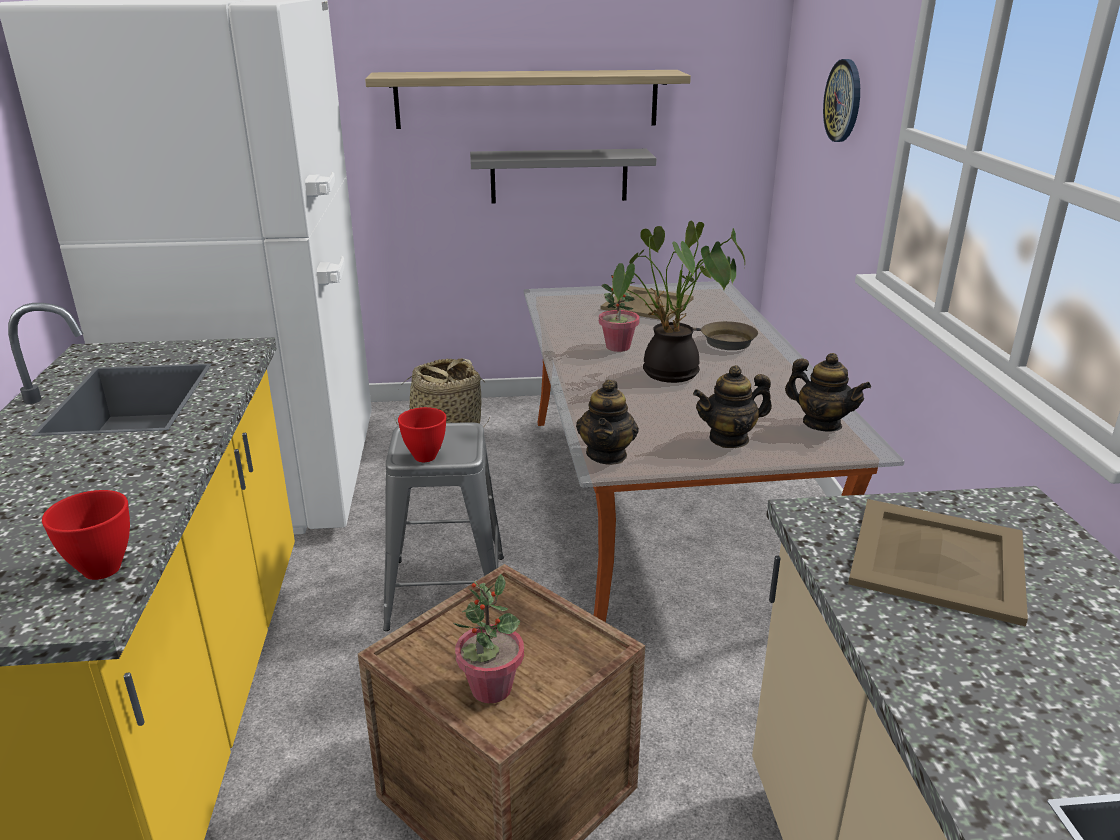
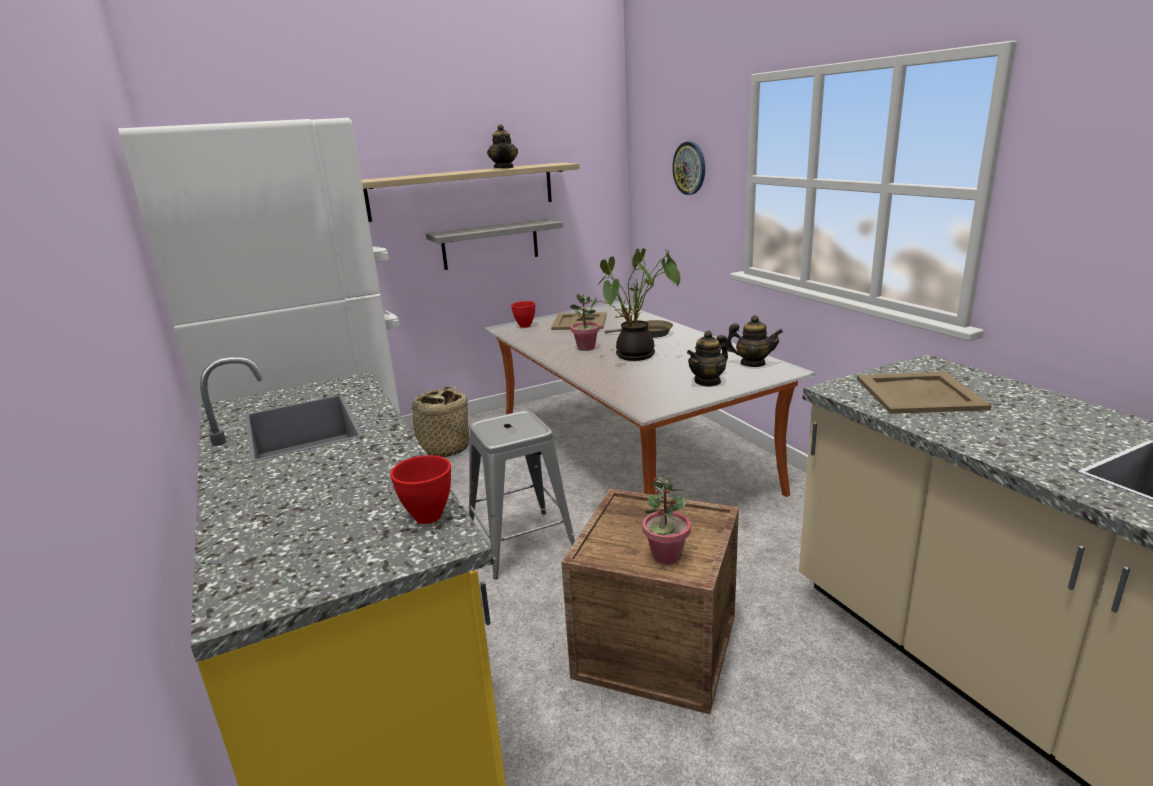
camera: 20 degrees left, 5 degrees down
red bowl [398,407,446,462] -> red bowl moved to [511,301,535,328]
teapot [576,379,639,465] -> teapot moved to [487,124,518,168]

